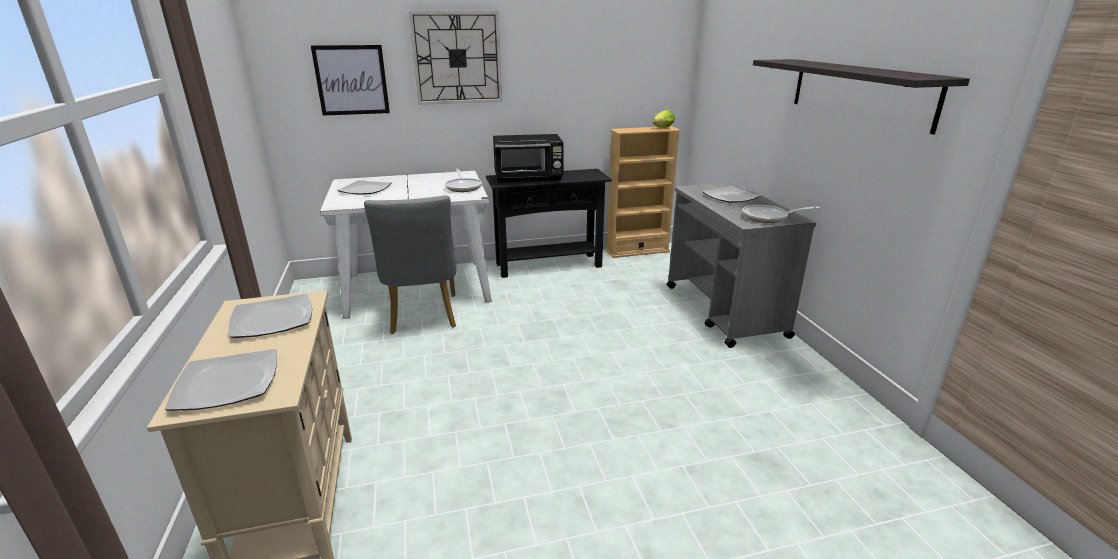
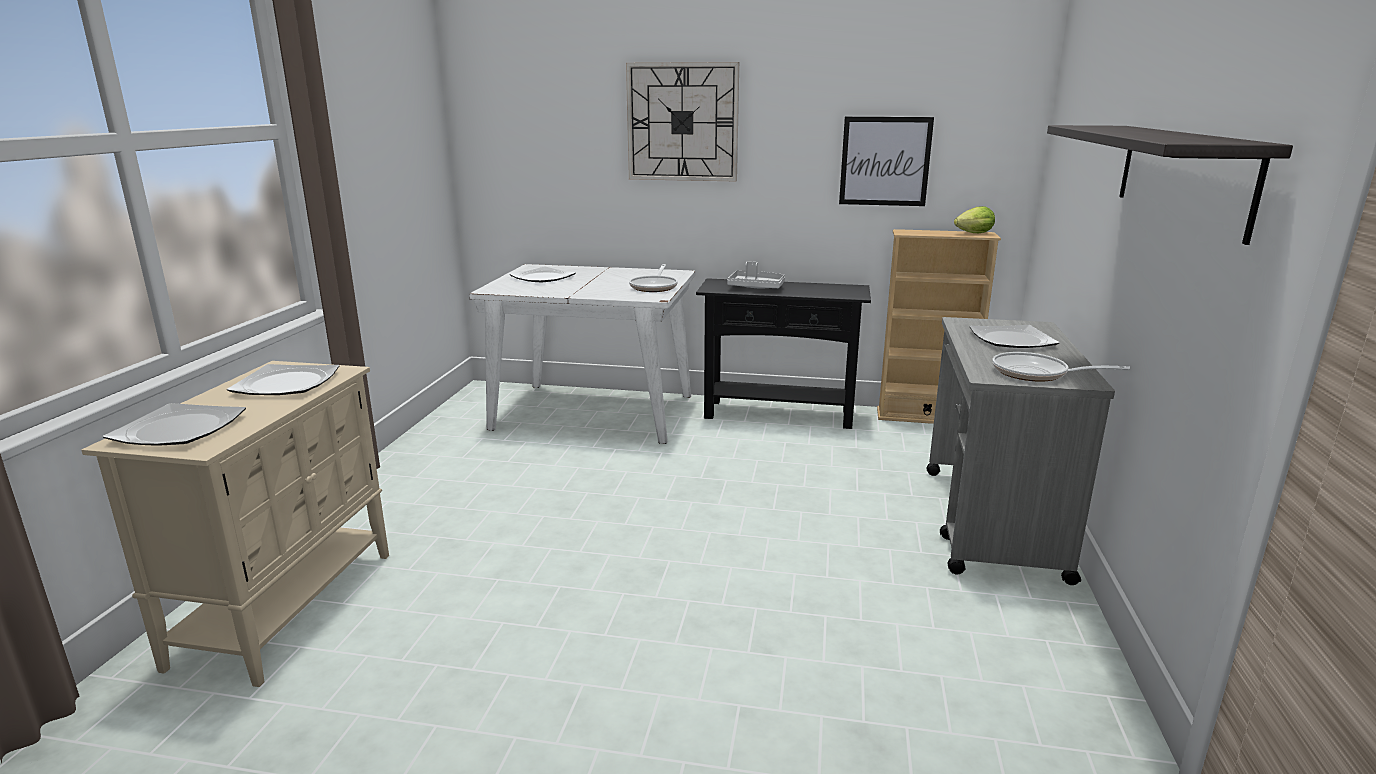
camera: 25 degrees right, 5 degrees down
picture [311,45,390,116] -> picture moved to [839,117,934,206]
grey chair [364,195,456,334] -> none
black microwave [493,134,564,183] -> grey tray [727,261,785,289]

